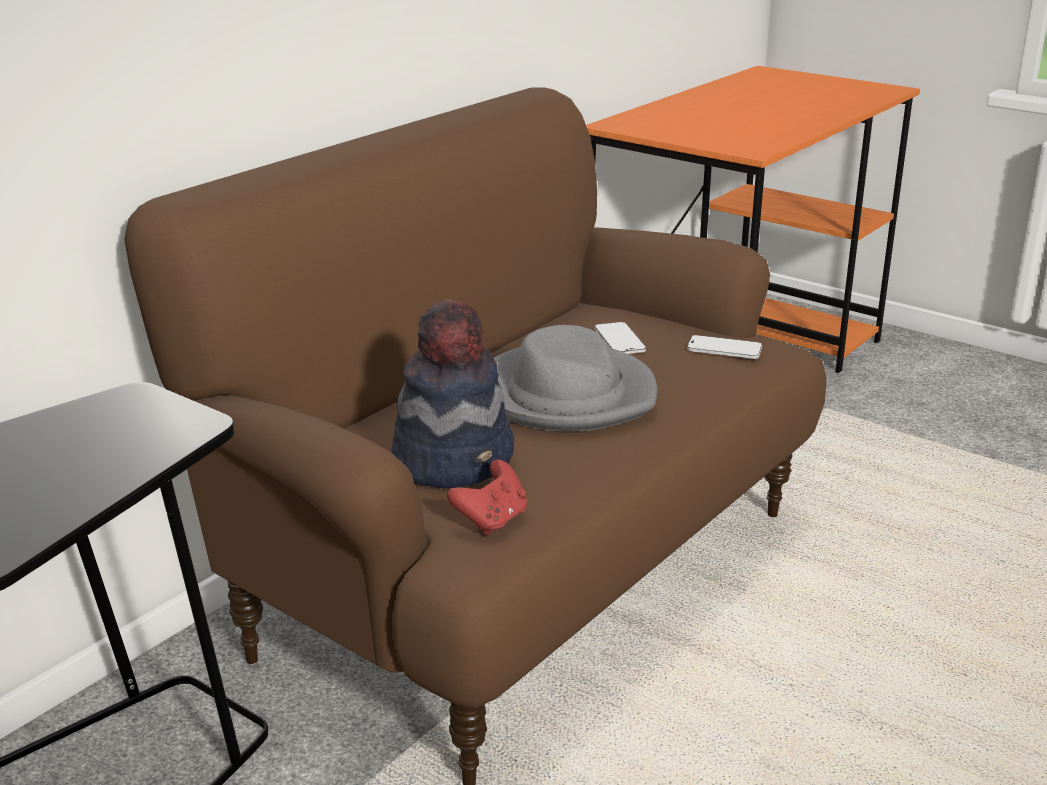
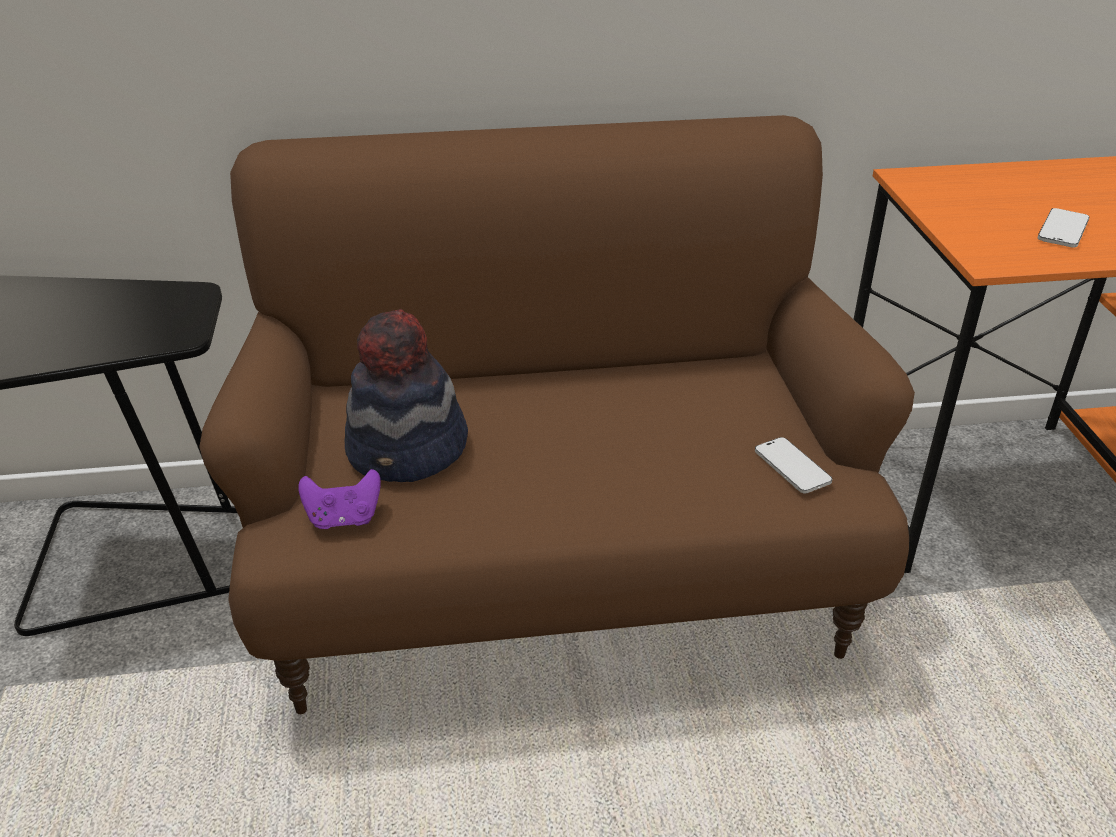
camera: 45 degrees right, 10 degrees up
red game controller [447,460,527,535] -> purple game controller [298,469,381,529]
grey hat [494,325,657,432] -> none
phone [594,322,646,354] -> phone moved to [1038,208,1090,247]

